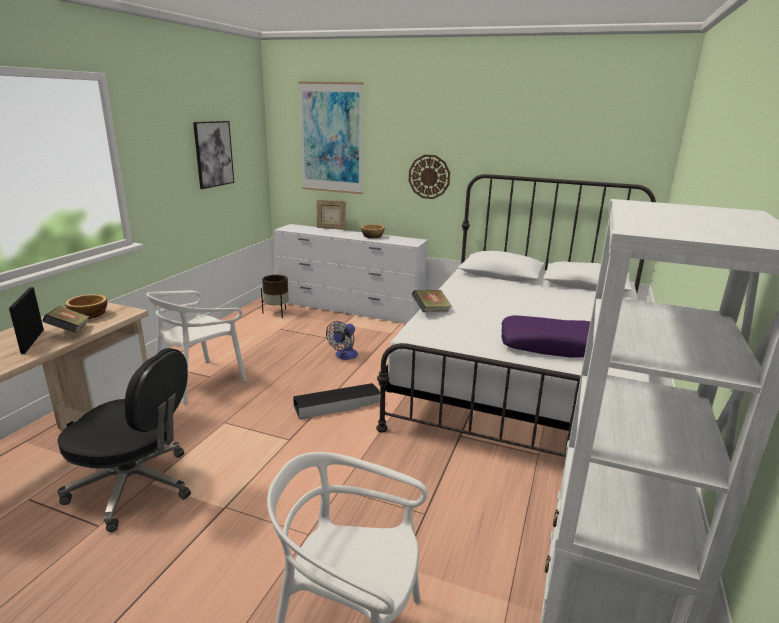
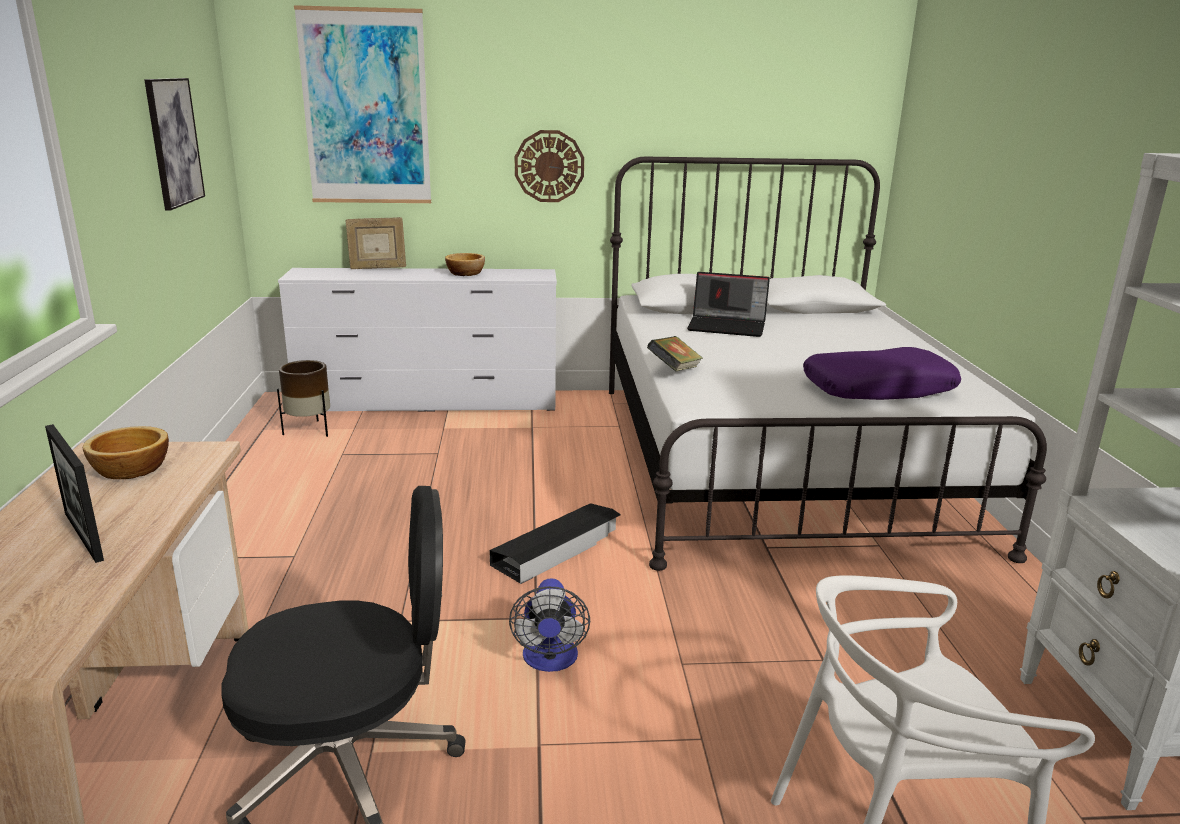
camera: 25 degrees left, 0 degrees up
book [42,306,89,333] -> none
white chair [146,291,247,404] -> none
fan [326,321,358,360] -> fan moved to [509,578,590,672]
none -> laptop [687,272,770,337]

